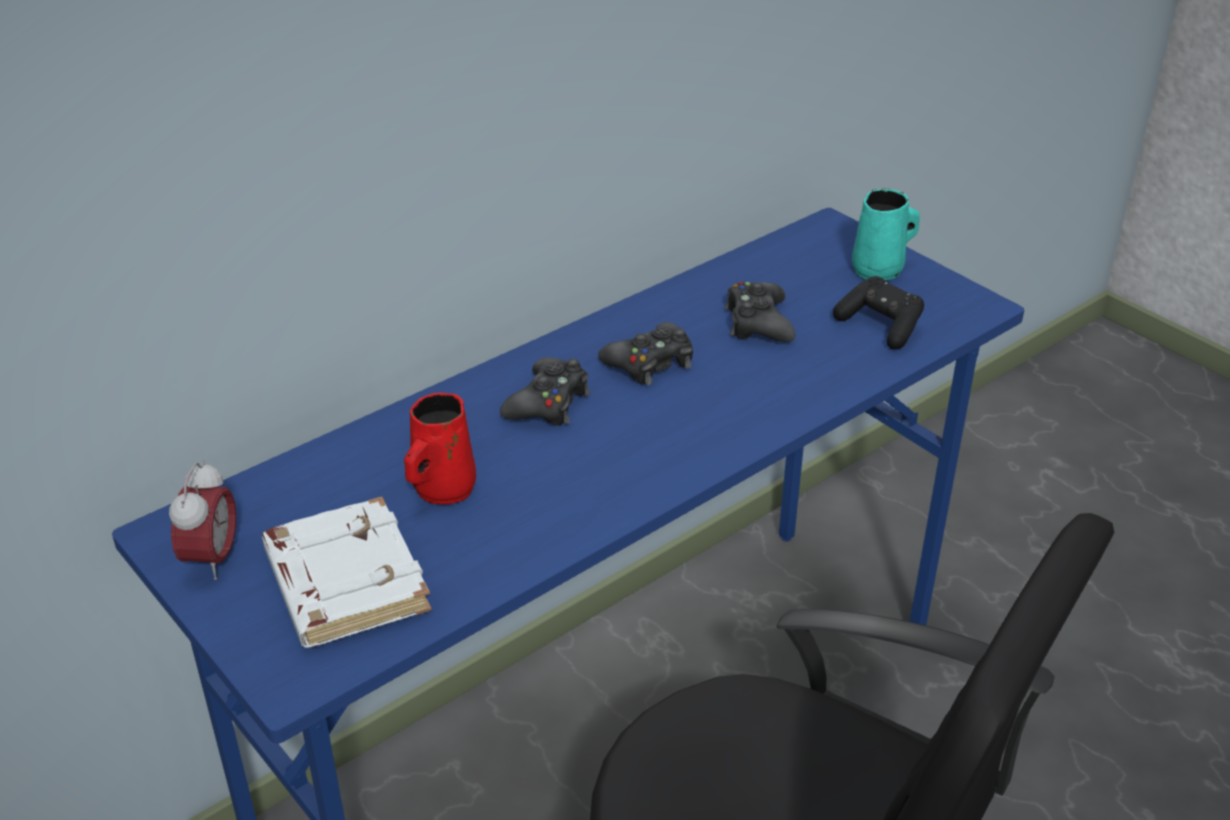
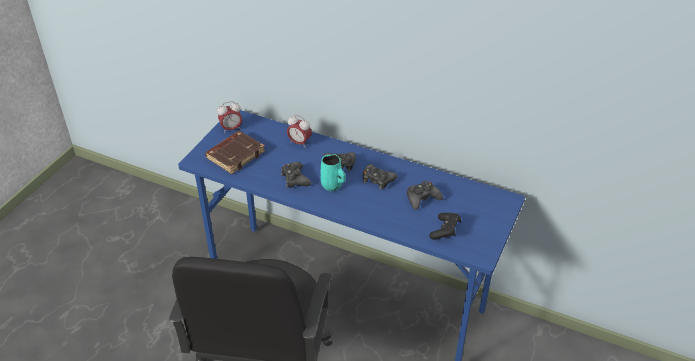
camera: 65 degrees right, 5 degrees up
white book [262,496,432,648] -> brown book [205,131,265,174]
red mug [404,393,476,504] -> none
turquoise mug [852,189,920,280] -> turquoise mug moved to [320,154,346,191]
none -> black game controller [281,162,311,188]
none -> alarm clock [287,115,312,148]

